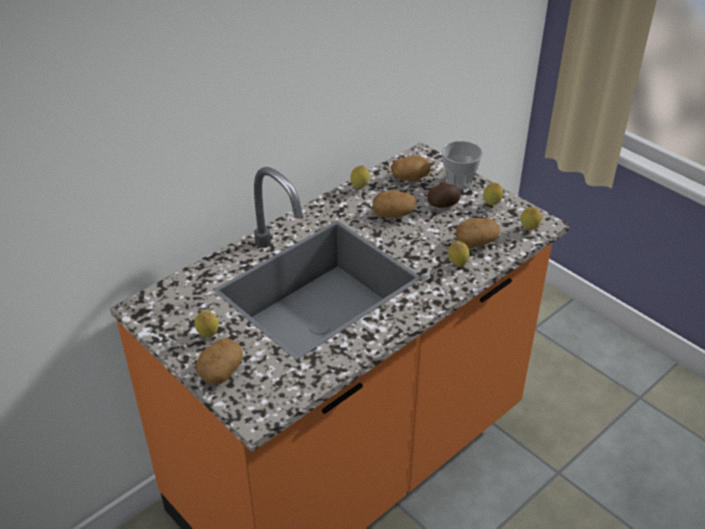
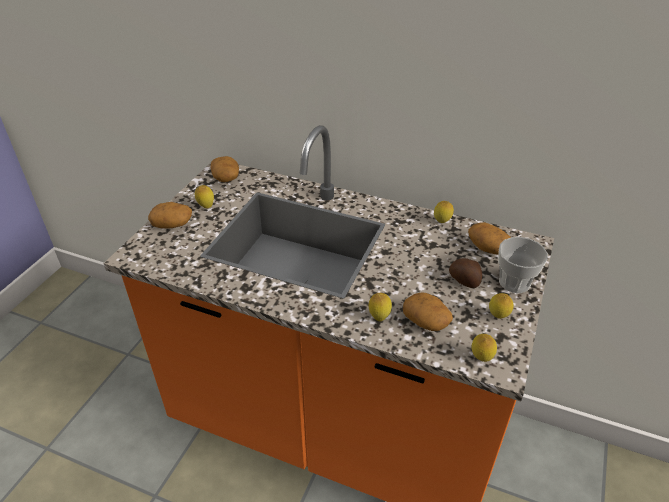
camera: 65 degrees right, 0 degrees up
potato [372,190,416,218] -> potato moved to [210,156,239,182]

